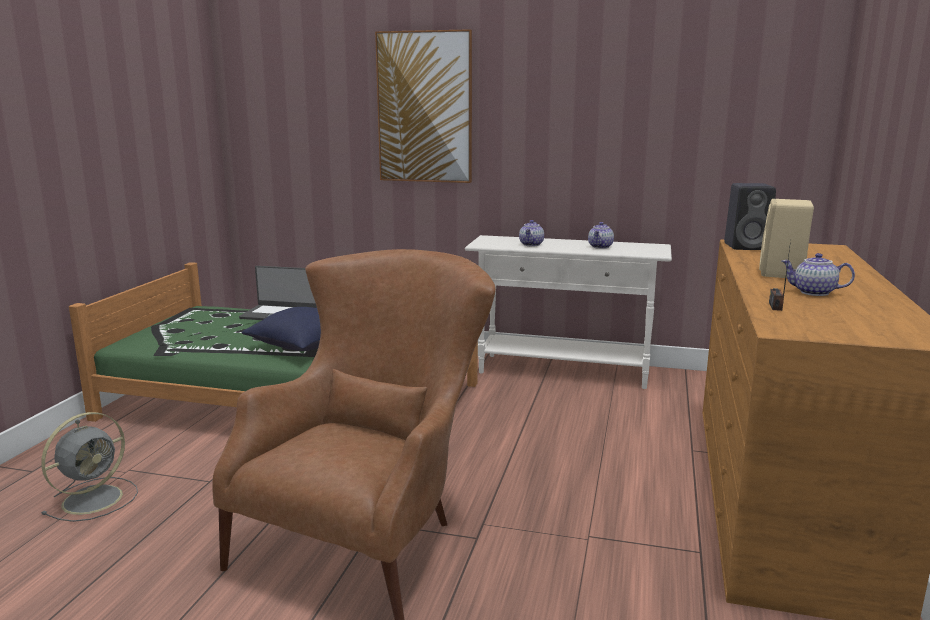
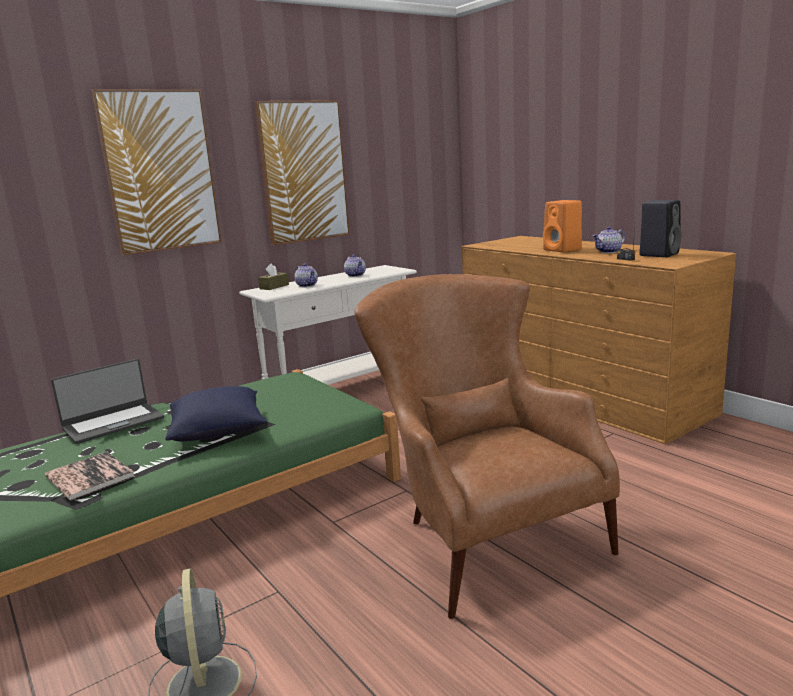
camera: 50 degrees left, 0 degrees up
black speaker [724,183,776,250] -> black speaker moved to [639,200,681,257]
beige speaker [759,199,814,278] -> orange speaker [543,200,582,252]
none -> book [45,452,135,500]
none -> picture [255,100,350,245]
none -> brown tissue box [258,264,289,290]

